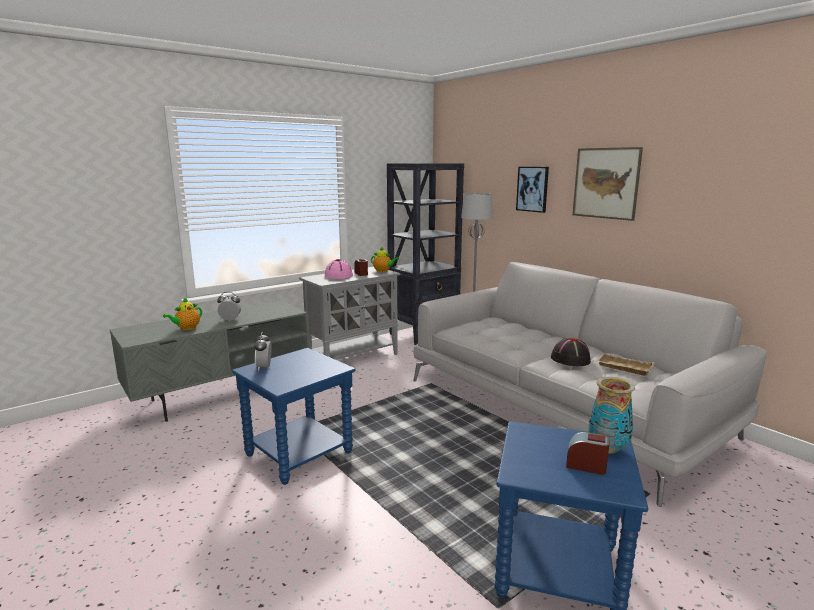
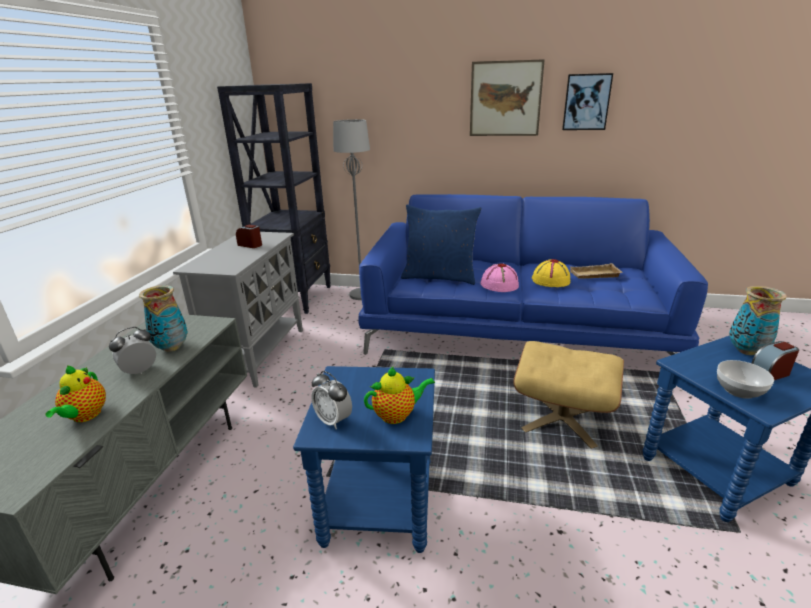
camera: 40 degrees left, 10 degrees up
pink hat [325,259,353,279] -> pink hat moved to [480,264,519,292]
teapot [371,247,399,272] -> teapot moved to [364,366,435,424]
grey sofa [413,262,767,507] -> blue sofa [358,194,708,355]
picture [516,167,549,213] -> picture moved to [562,73,613,130]
black hat [551,338,591,366] -> yellow hat [532,259,570,287]
none -> vase [139,285,188,352]
none -> blue pillow [401,205,481,285]
none -> beige ottoman [513,341,624,449]
none -> bowl [717,360,774,399]

